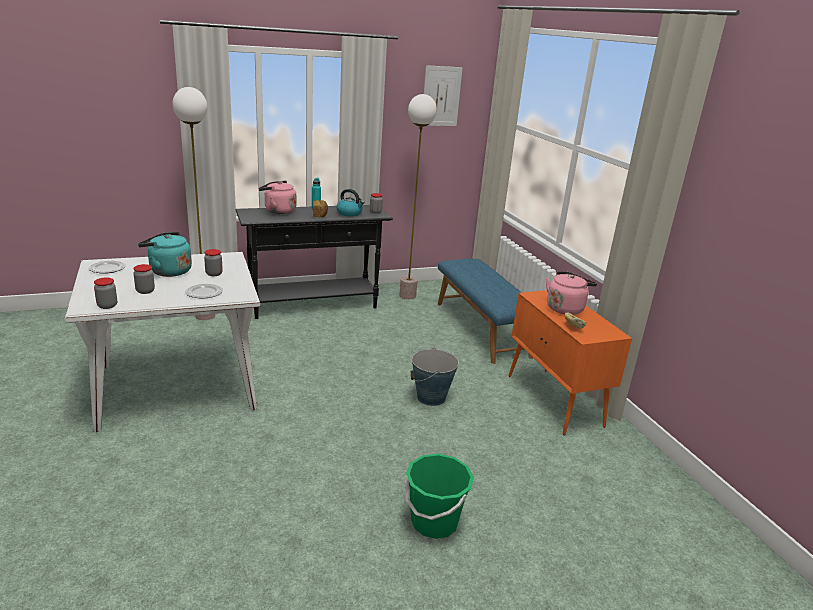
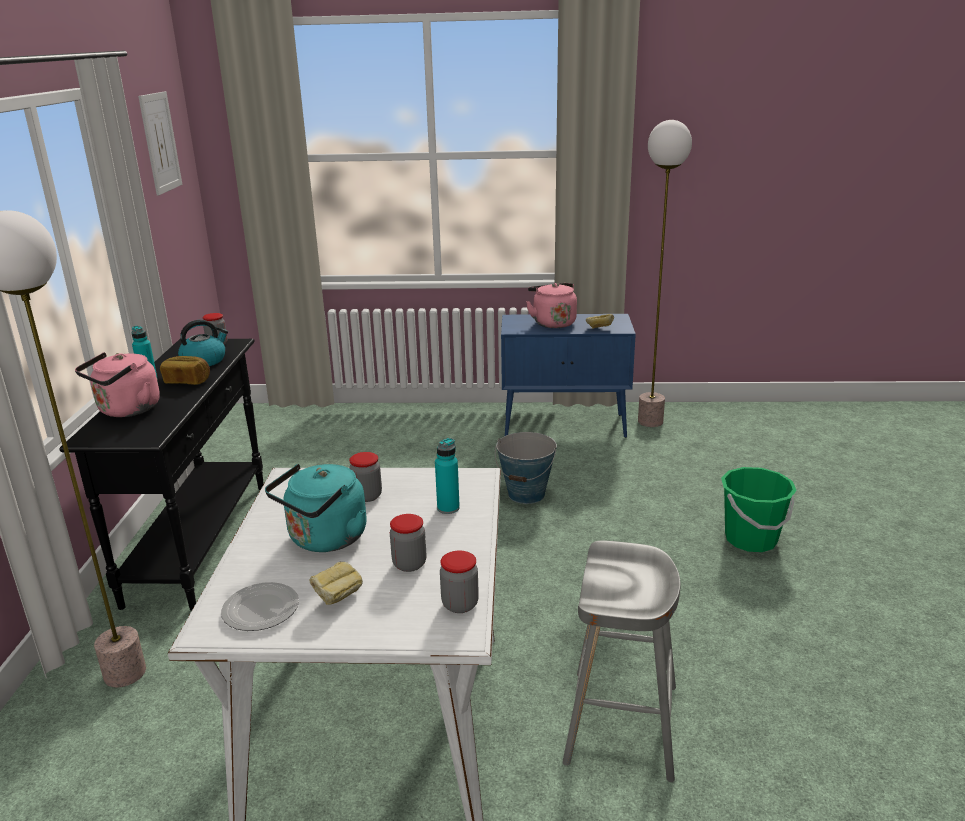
camera: 65 degrees left, 0 degrees up
plate [185,283,223,299] -> turquoise bottle [435,438,460,514]
floor lamp [399,94,437,299] -> floor lamp moved to [638,120,692,427]
blue bench [438,259,533,364] -> none
orange cabinet [509,290,632,435] -> blue cabinet [501,314,636,438]
none -> bread [309,562,363,605]
none -> grey stool [563,540,681,782]

